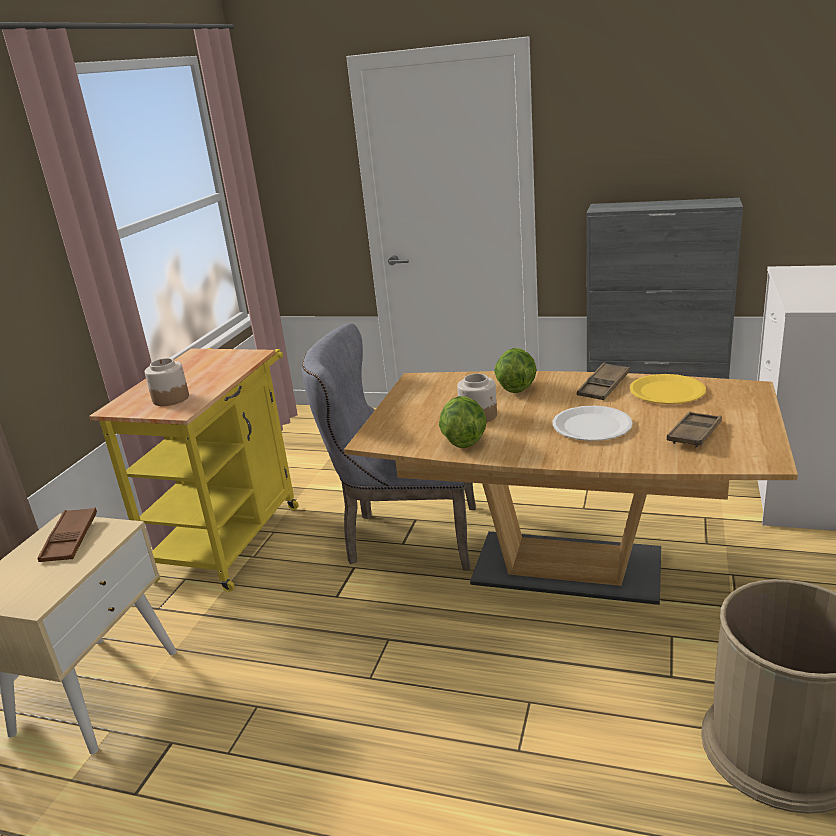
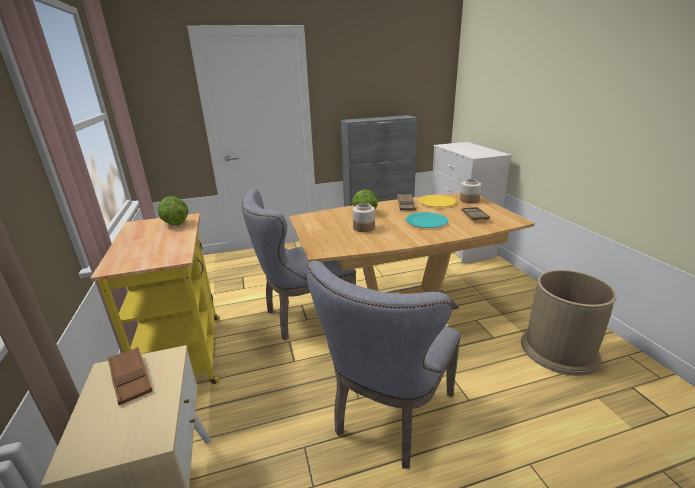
camera: 35 degrees left, 0 degrees up
jar [145,358,189,406] -> jar moved to [460,179,481,203]
lettuce [439,396,487,448] -> lettuce moved to [158,196,188,225]
white plate [552,406,633,441] -> turquoise plate [406,212,448,228]
none -> grey chair [307,260,461,469]

